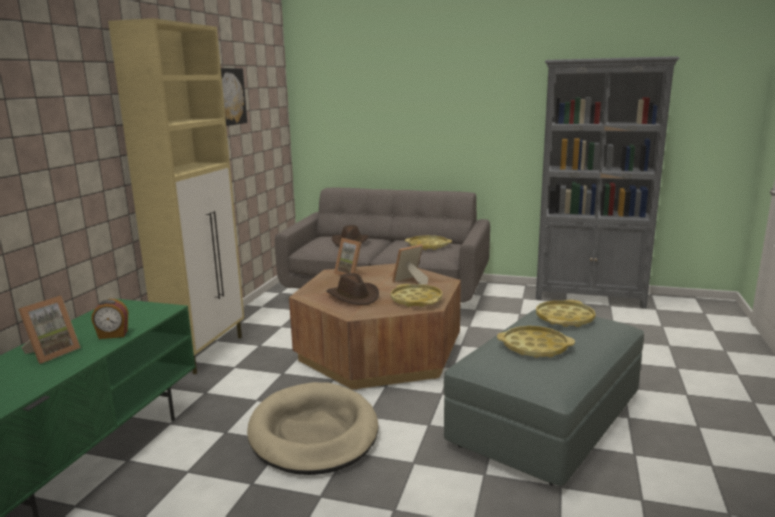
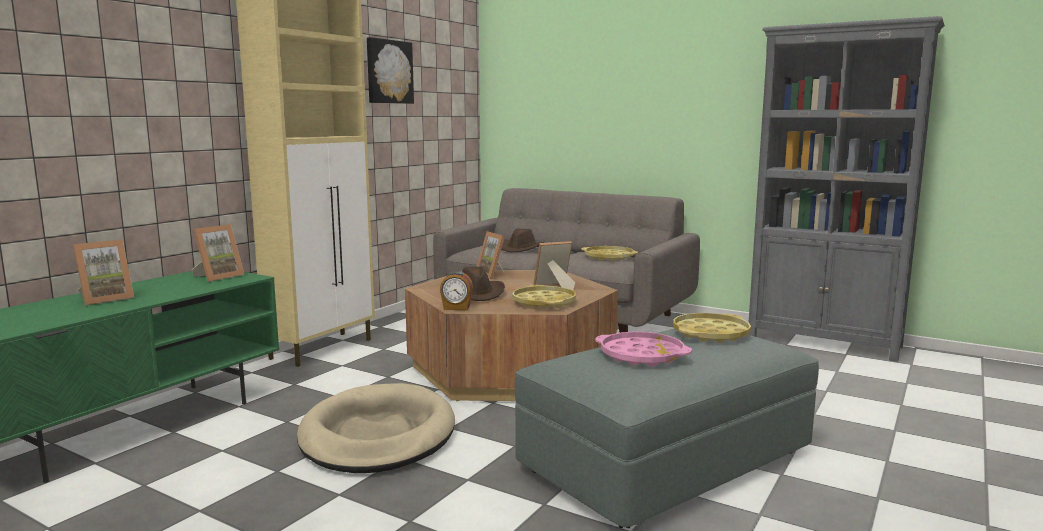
camera: 15 degrees right, 5 degrees down
alarm clock [92,299,128,339] -> alarm clock moved to [440,271,473,310]
yellow tray [497,326,575,358] -> pink tray [595,332,692,367]
none -> picture frame [192,224,244,282]

